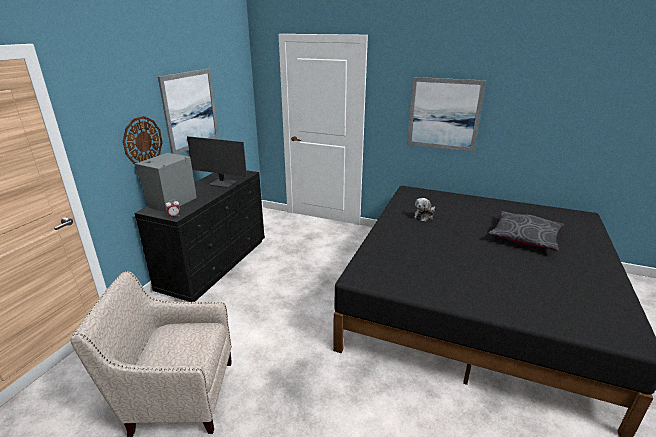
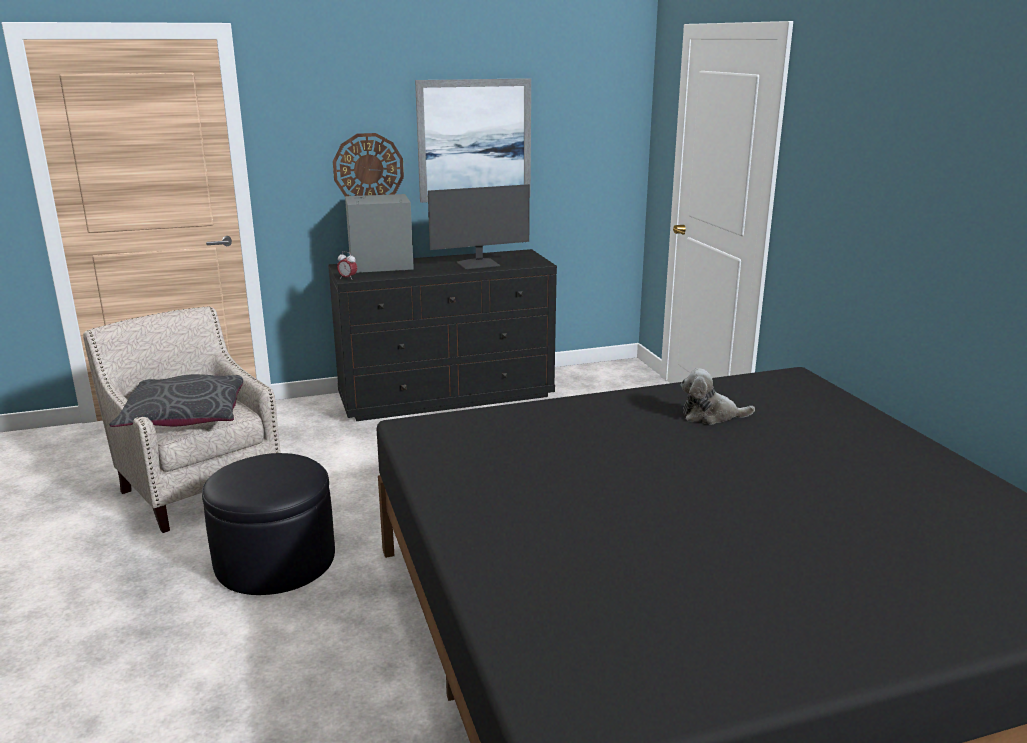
camera: 50 degrees right, 5 degrees down
monitor [187,136,247,188] -> monitor turned 90 degrees counterclockwise [428,184,530,270]
picture [407,77,486,152] -> none
grey pillow [488,211,564,251] -> grey pillow moved to [109,374,243,427]
none -> black ottoman [202,453,335,595]

